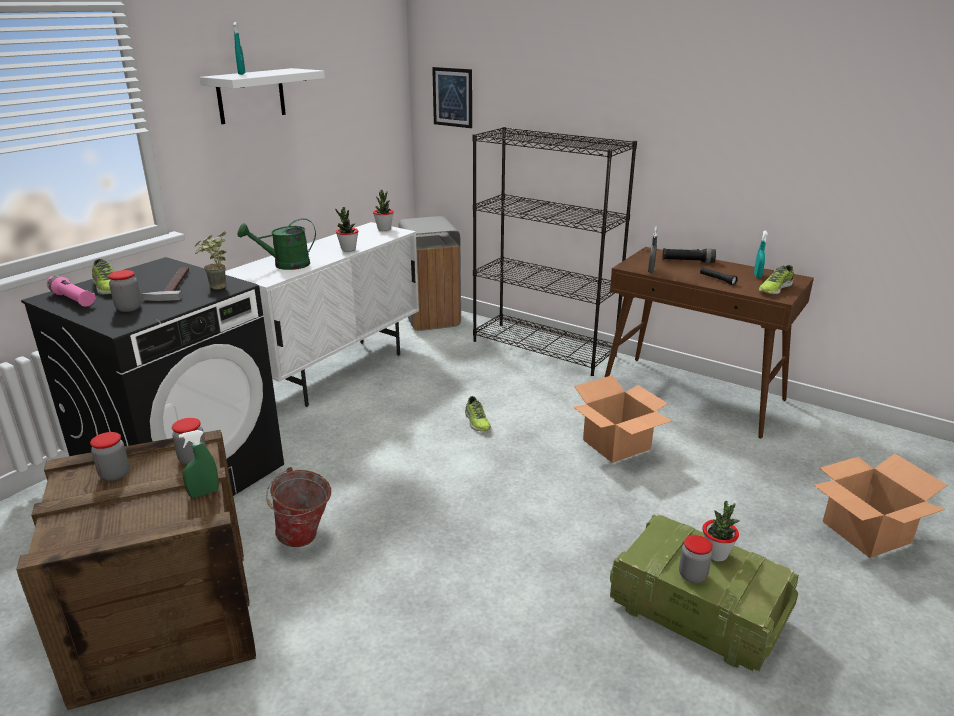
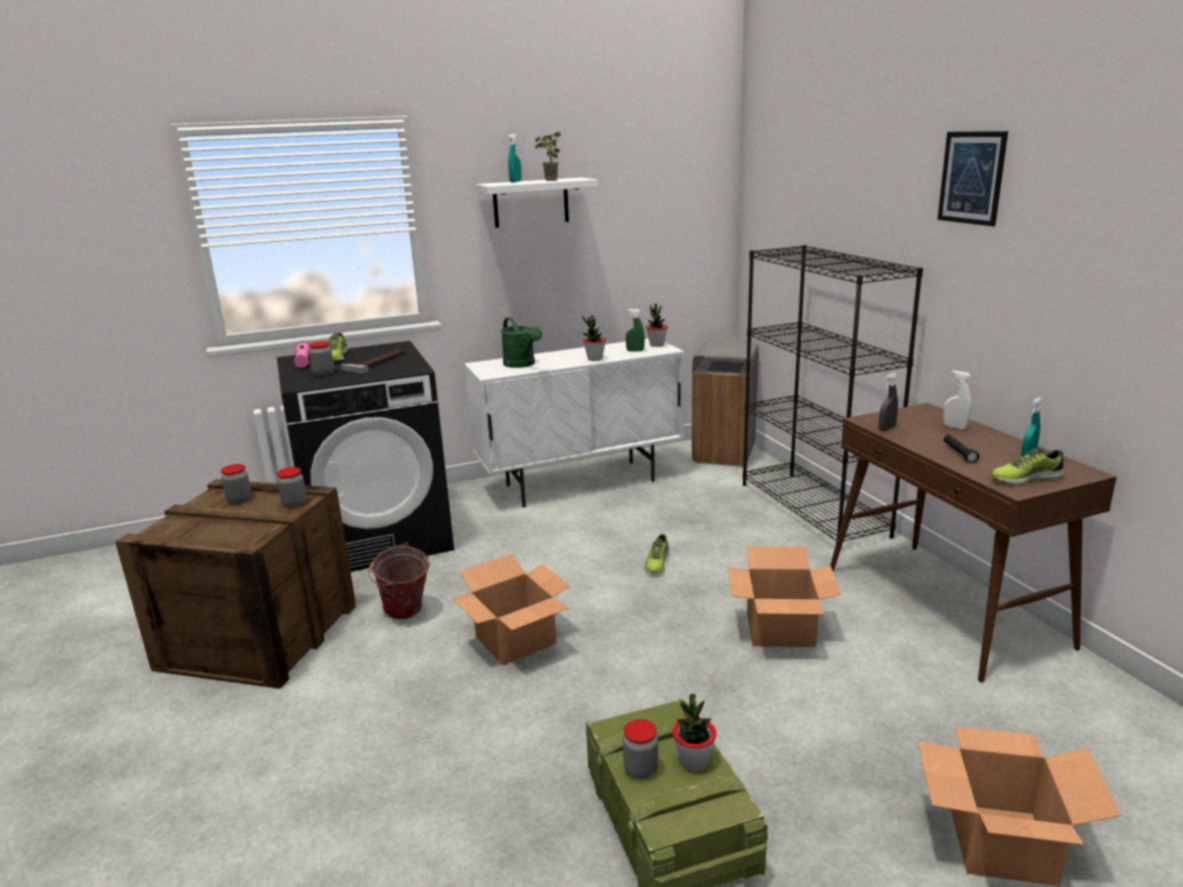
camera: 35 degrees right, 5 degrees down
green spray bottle [179,430,219,497] -> green spray bottle moved to [626,309,645,351]
potted plant [195,231,227,289] -> potted plant moved to [535,132,561,181]
green watering can [237,218,316,270] -> green watering can turned 135 degrees counterclockwise [501,317,542,368]
picture [432,67,472,128] -> picture moved to [938,131,1008,226]
black flashlight [663,248,716,263] -> white spray bottle [943,371,972,430]
none -> cardboard box [453,553,570,665]

